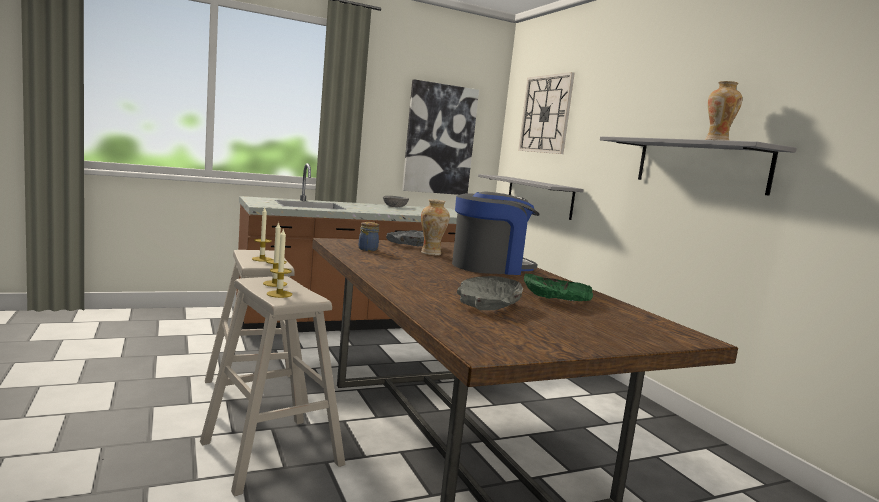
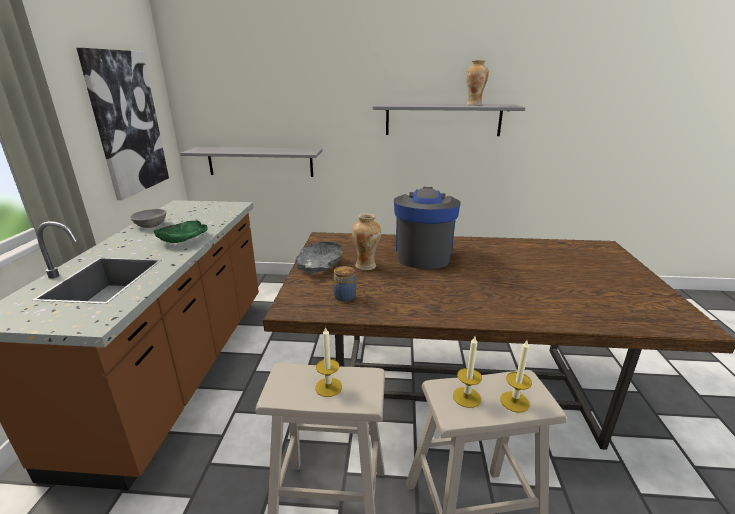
camera: 60 degrees left, 15 degrees up
grey bowl [457,276,523,310] -> none
wall clock [518,72,575,154] -> none
green bowl [524,274,593,301] -> green bowl moved to [154,221,208,243]

